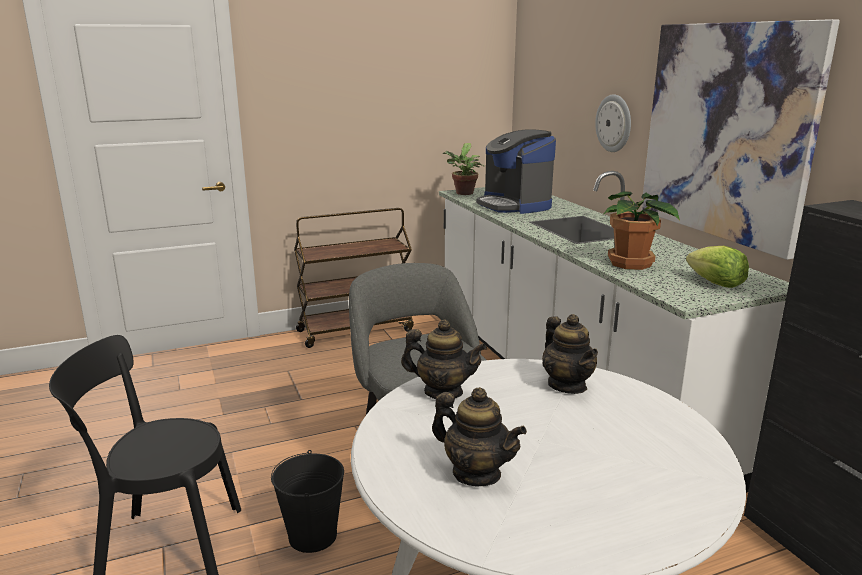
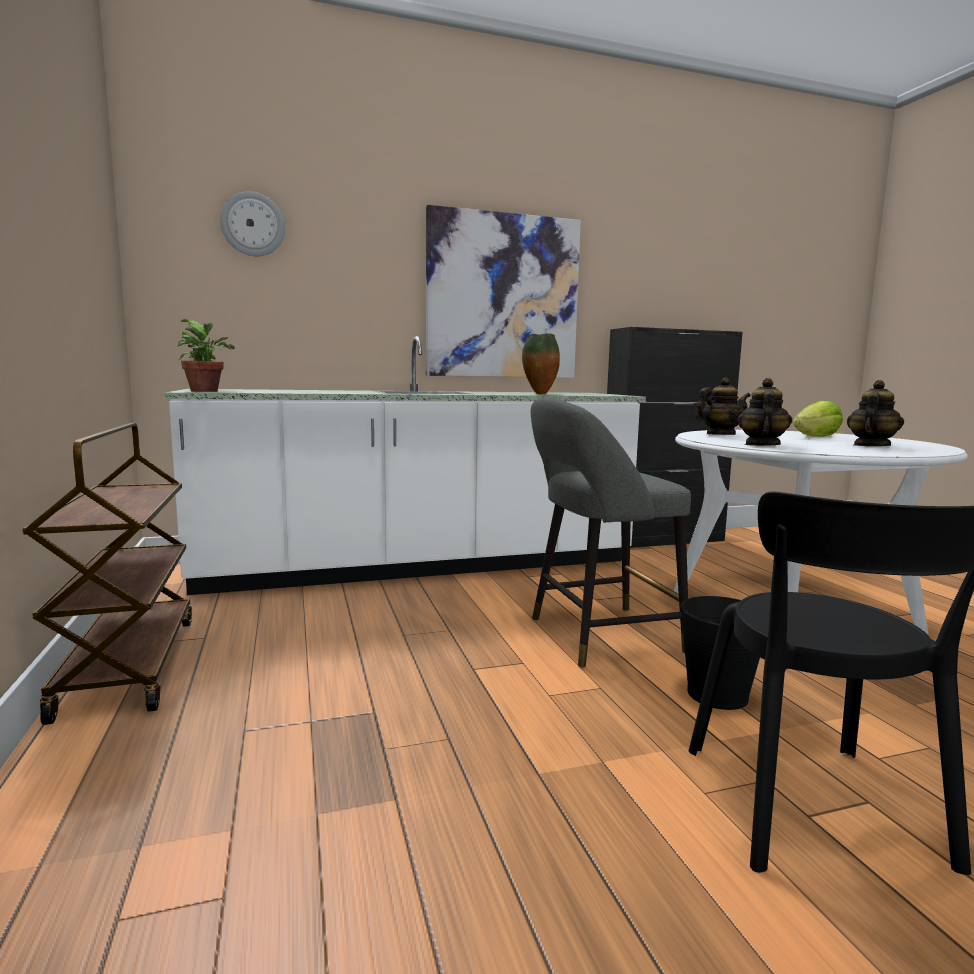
camera: 85 degrees left, 10 degrees down
coffee machine [476,129,556,214] -> none
wall clock [595,94,631,152] -> wall clock moved to [220,191,285,256]
potted plant [603,191,680,270] -> vase [522,333,560,394]
lettuce [686,246,749,288] -> lettuce moved to [793,401,843,437]

